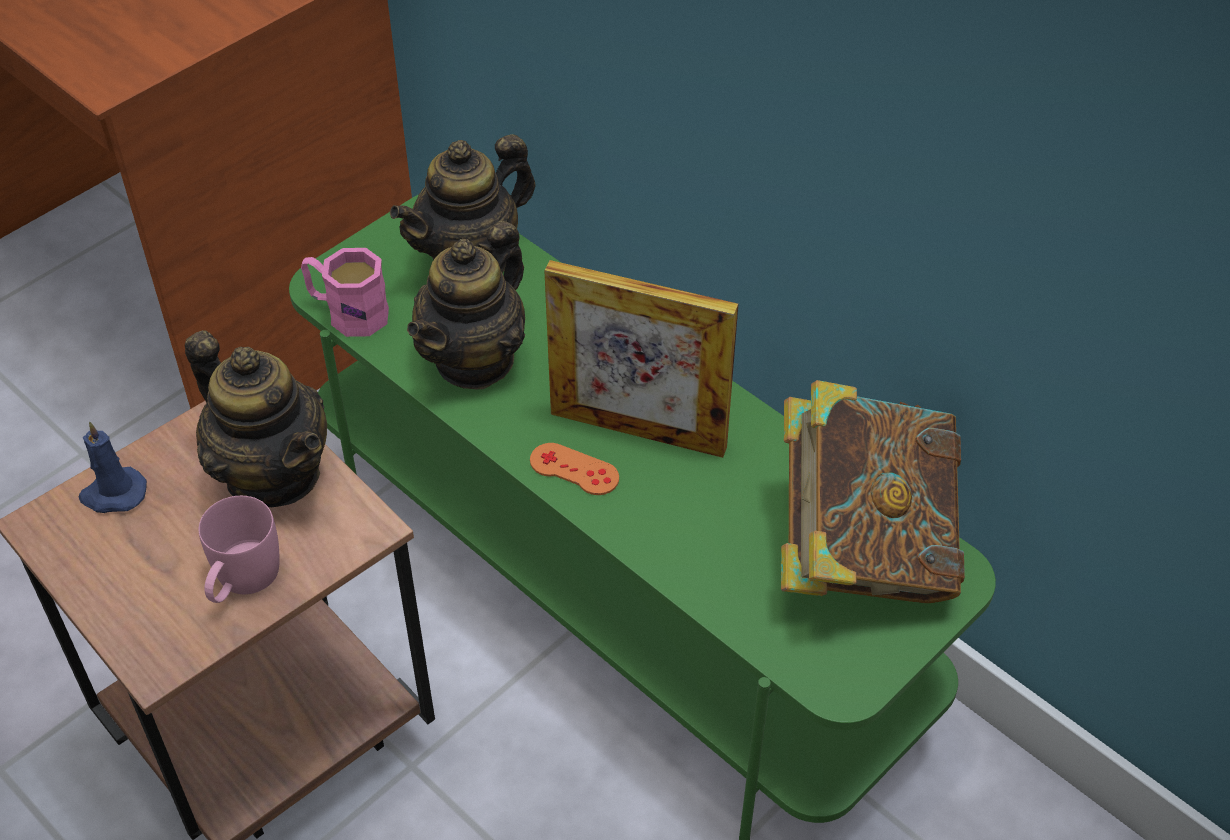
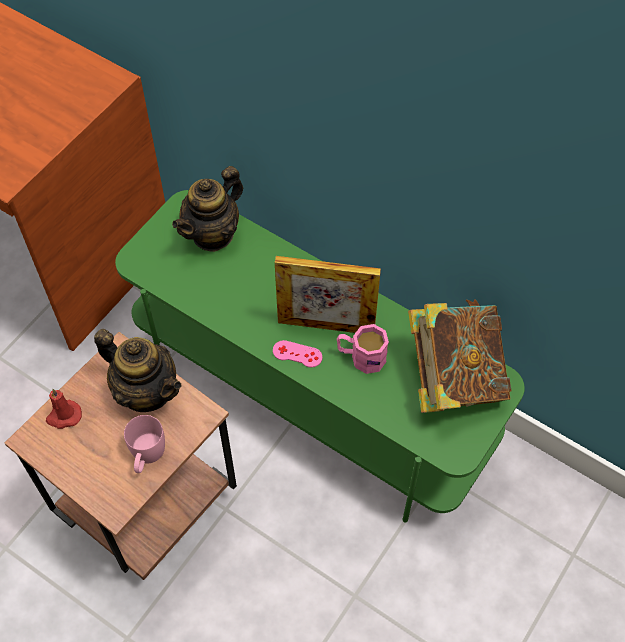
camera: 10 degrees left, 10 degrees up
blue candle [79,421,147,513] -> red candle [46,389,82,429]
pink mug [301,248,389,337] -> pink mug moved to [337,324,389,374]
teapot [407,221,525,390] -> none
orange game controller [530,443,619,495] -> pink game controller [273,340,322,368]

